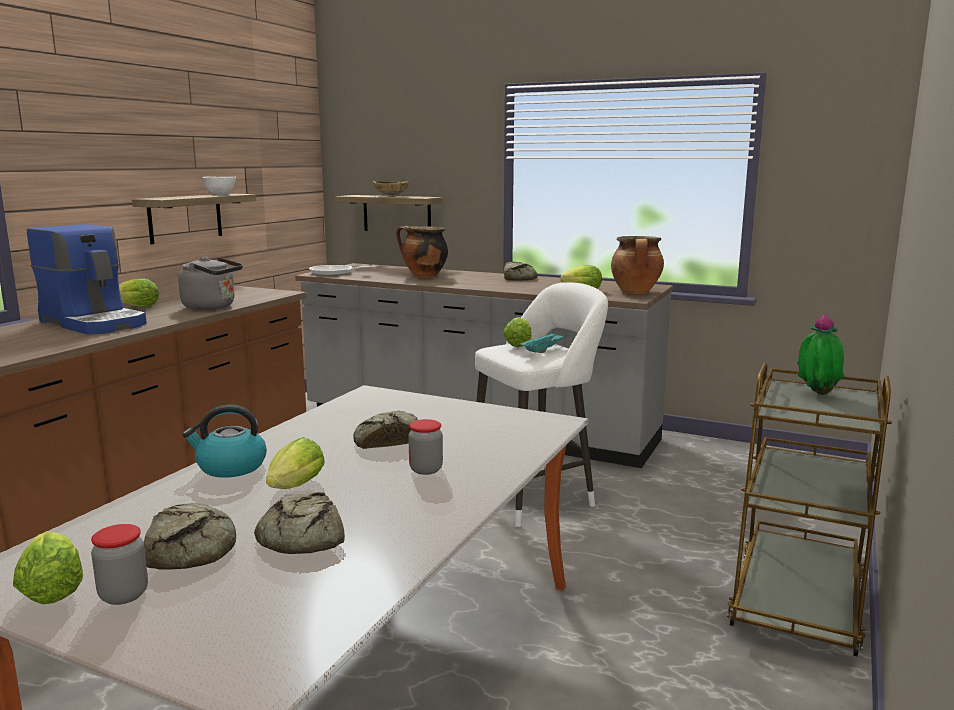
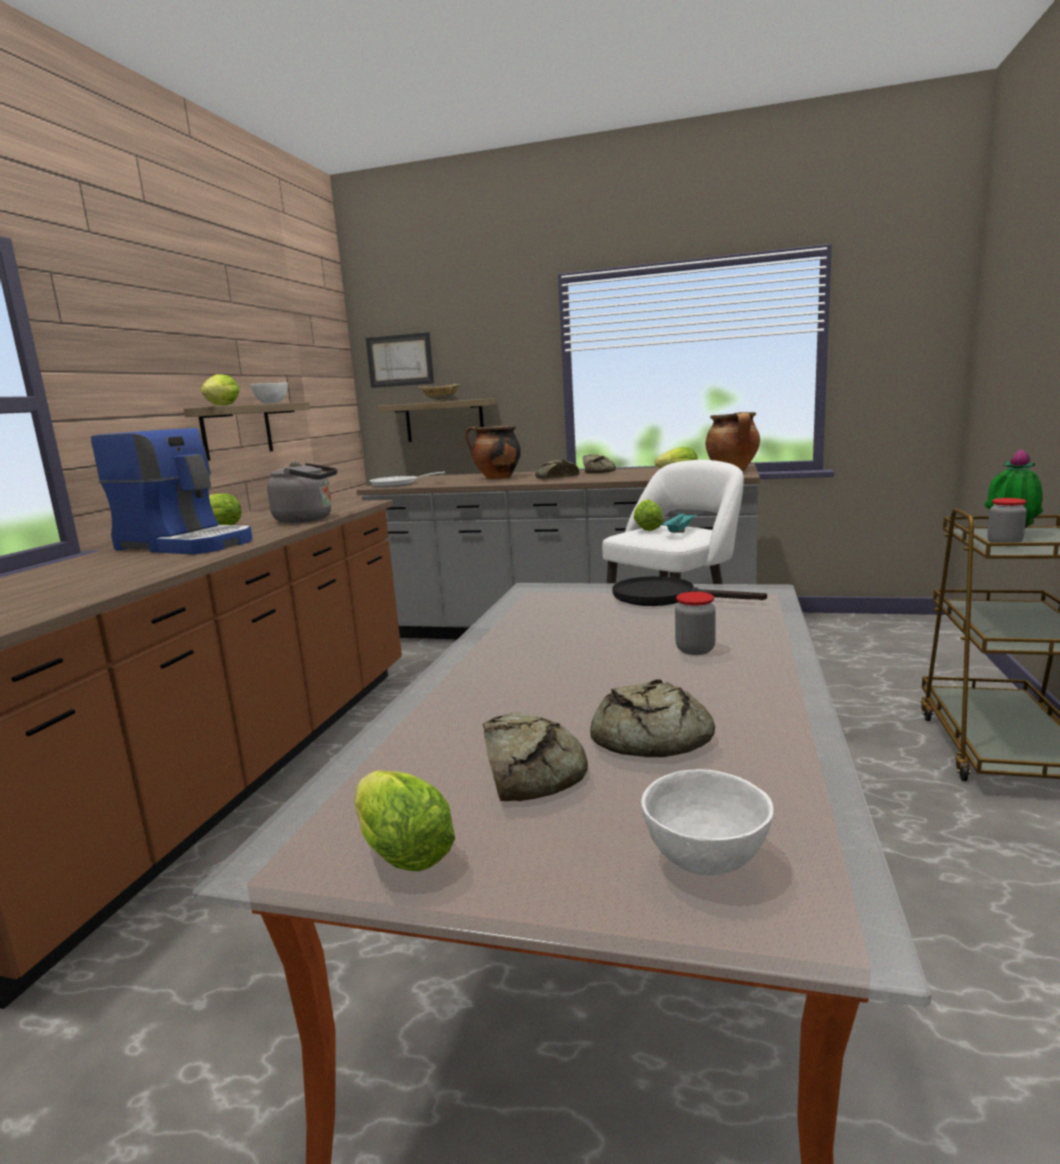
camera: 10 degrees left, 0 degrees up
jar [91,524,148,605] -> jar moved to [987,498,1027,543]
kettle [182,404,267,478] -> none
lettuce [266,437,325,489] -> lettuce moved to [201,374,240,405]
bread [353,411,418,449] -> bread moved to [535,459,579,479]
none -> picture [366,332,434,388]
none -> black frying pan [612,576,767,606]
none -> white bowl [641,769,773,875]

